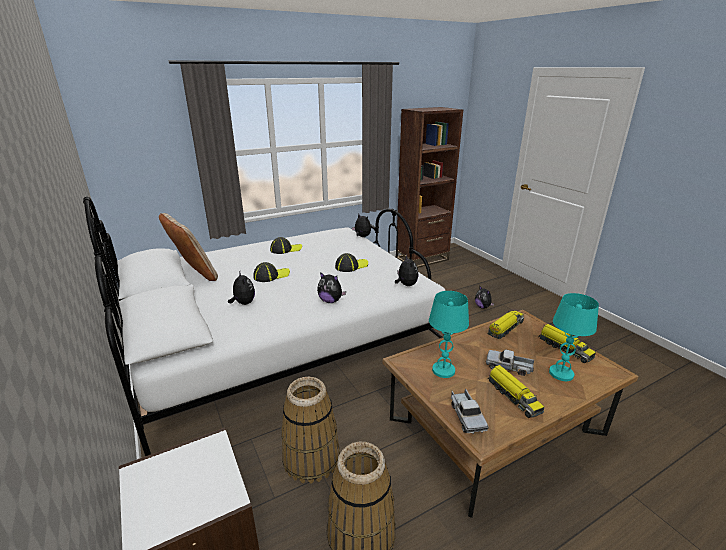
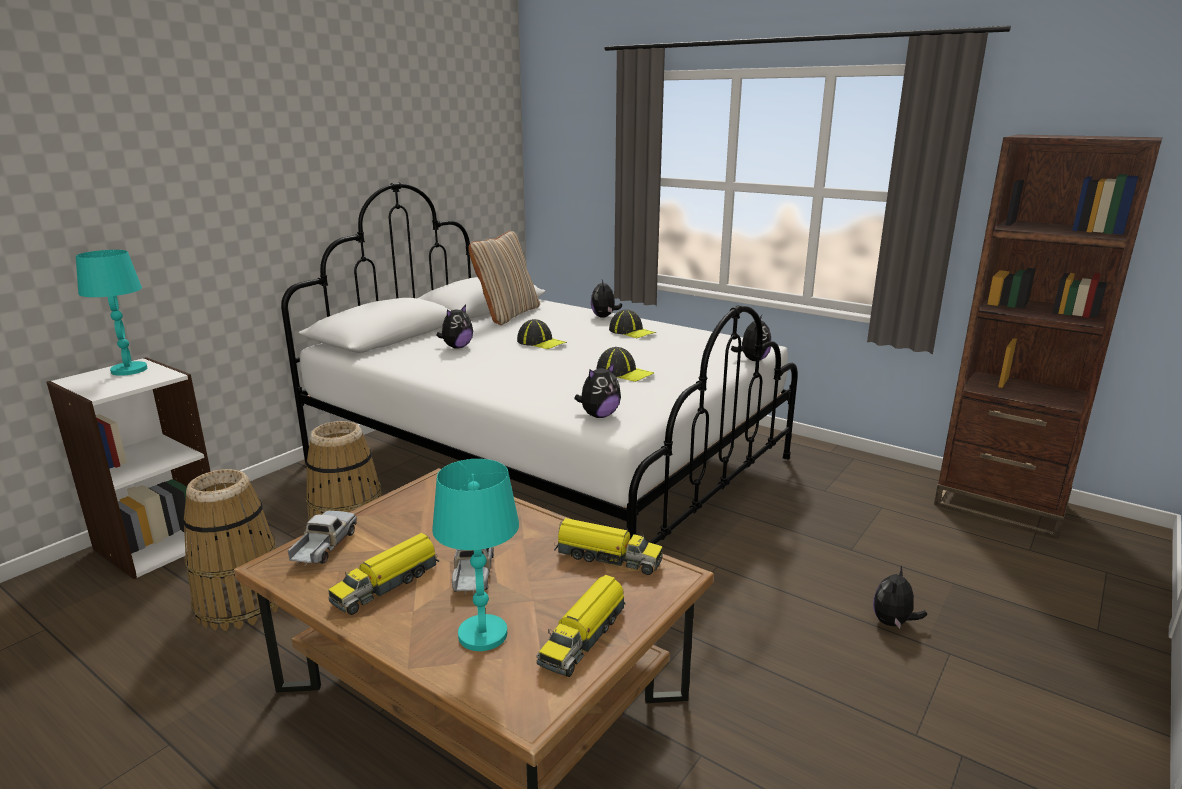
camera: 65 degrees right, 5 degrees down
plush toy [317,272,346,303] -> plush toy moved to [591,279,622,318]
turquoise table lamp [429,291,469,378] -> turquoise table lamp moved to [76,250,147,376]
toy truck [451,389,489,434] -> toy truck turned 135 degrees clockwise [288,511,357,566]

